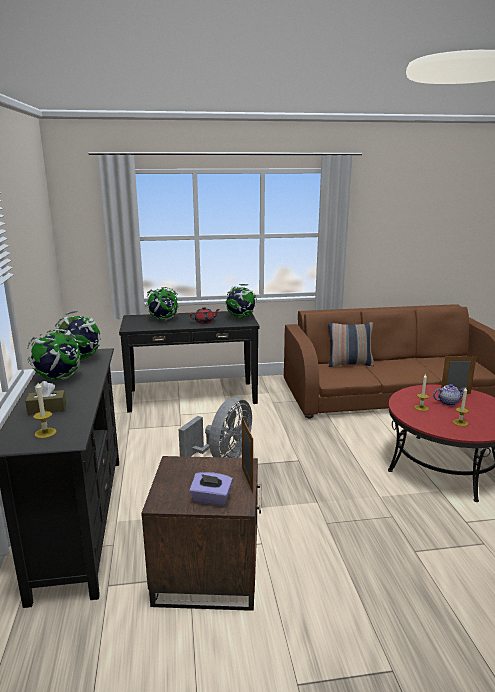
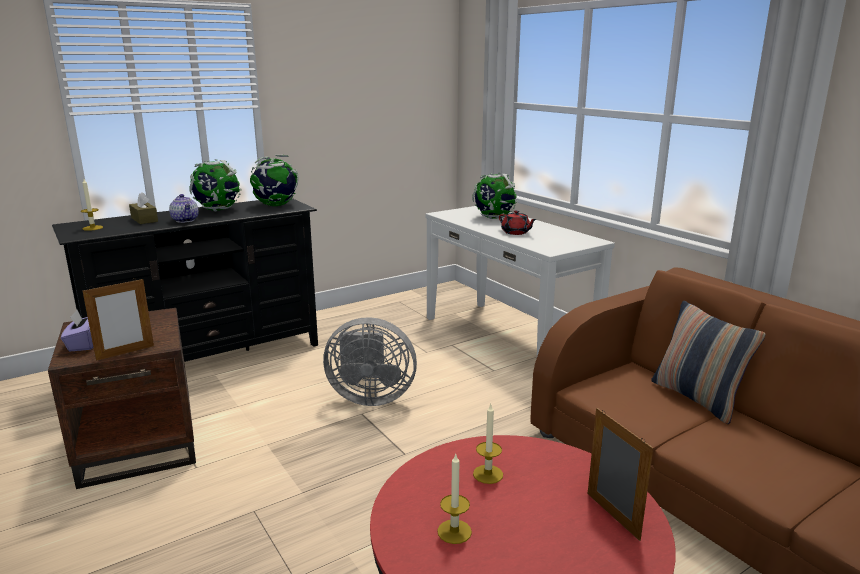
camera: 65 degrees right, 0 degrees up
black console table [119,311,259,413] -> white console table [425,206,615,356]
globe [225,284,257,318] -> none
teapot [433,384,467,406] -> teapot moved to [169,194,199,223]

